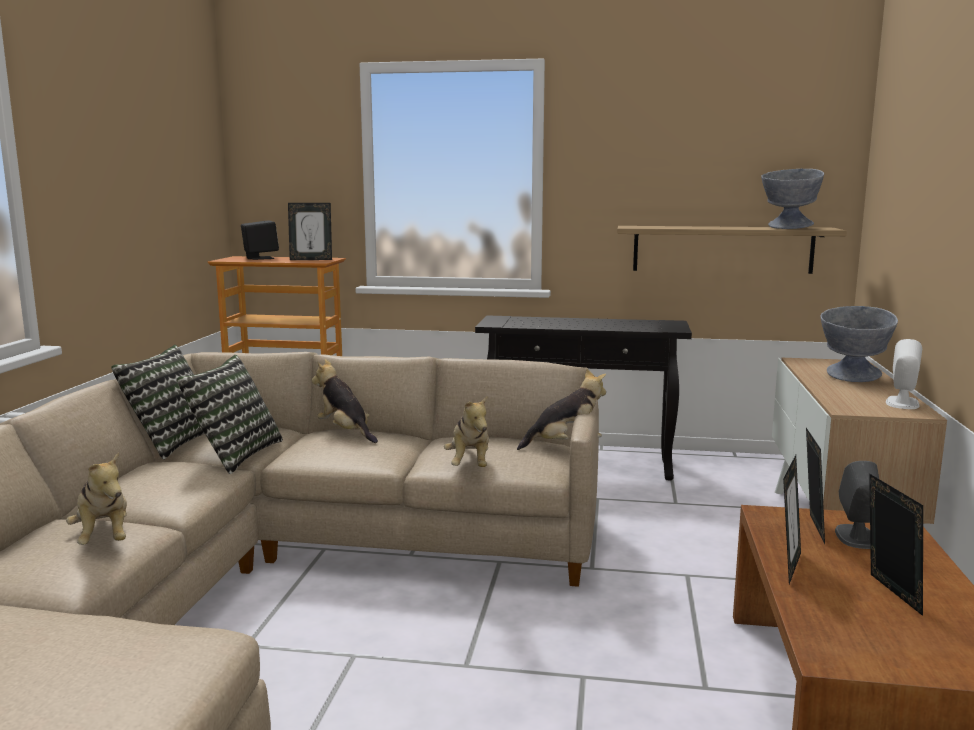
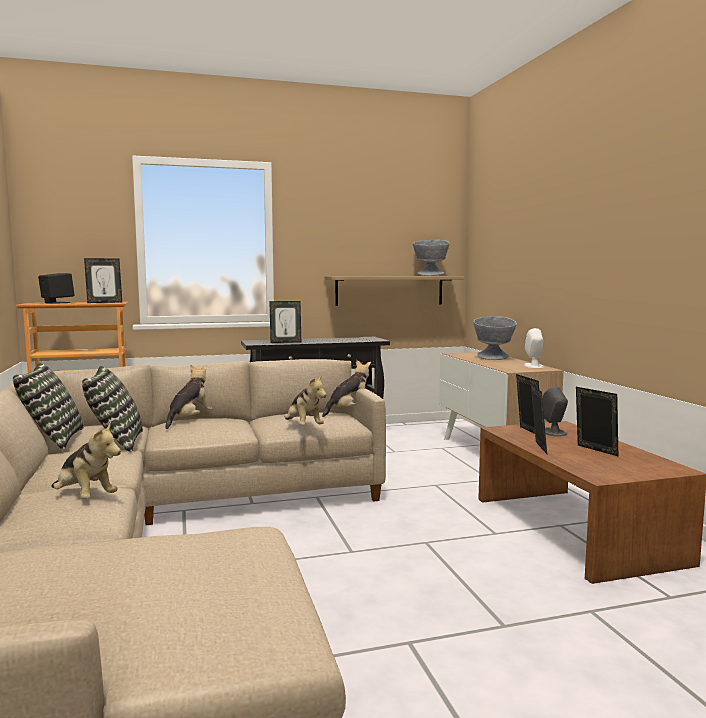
camera: 25 degrees left, 5 degrees down
plush toy [312,359,378,443] -> plush toy turned 90 degrees clockwise [165,365,212,429]
none -> picture frame [269,301,301,343]

